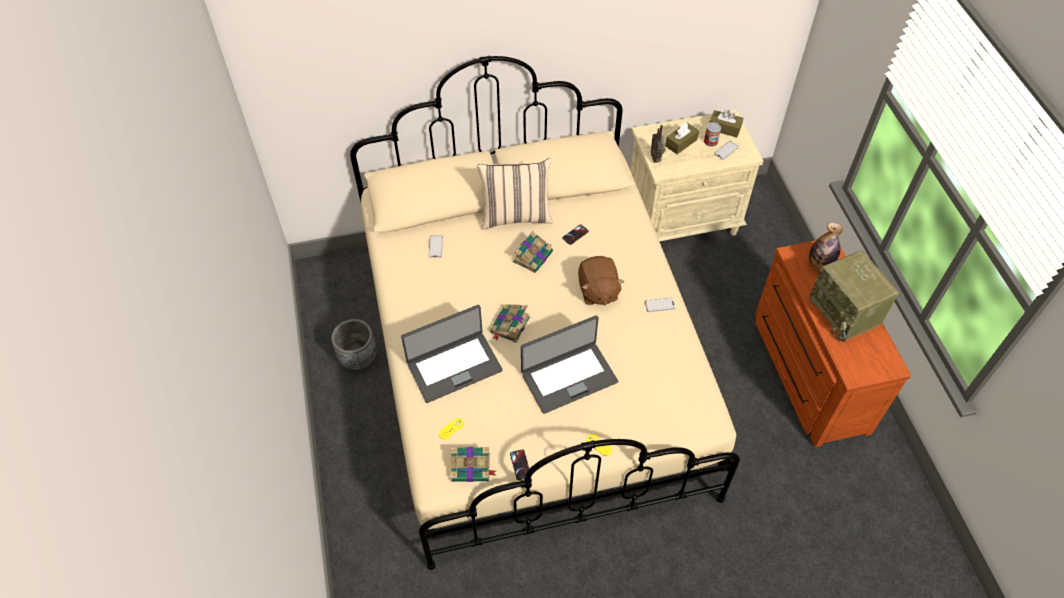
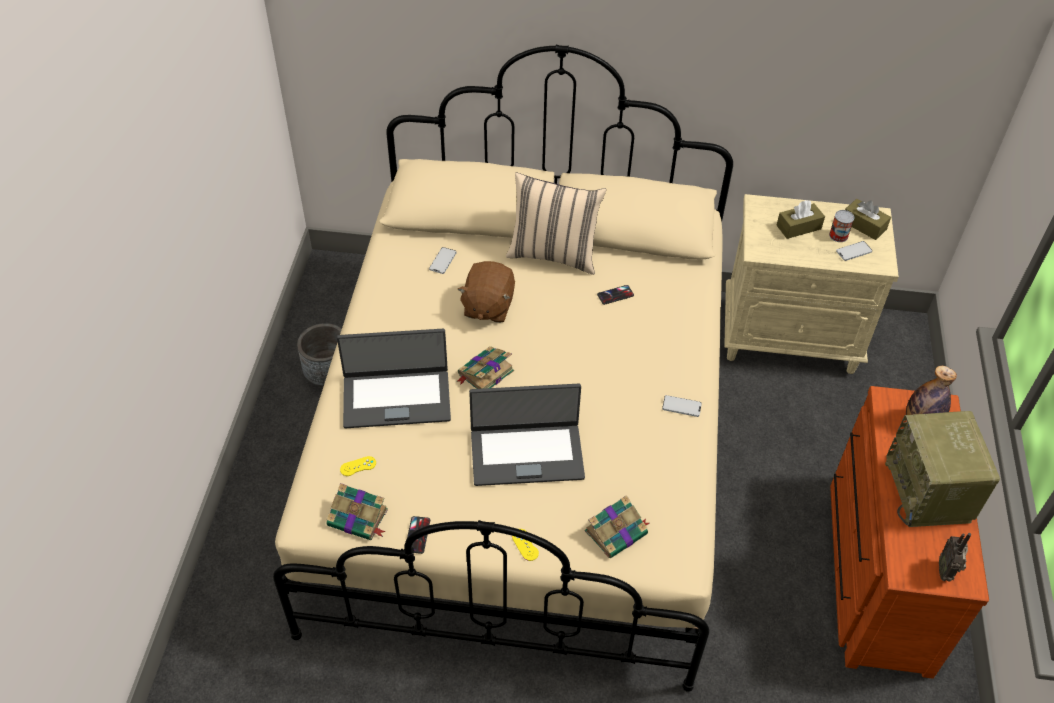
camera: 20 degrees right, 5 degrees down
book [513,231,553,273] -> book moved to [585,495,650,558]
brown plush toy [578,256,624,305] -> brown plush toy moved to [457,261,515,323]
radio [651,125,666,163] -> radio moved to [939,533,971,582]

